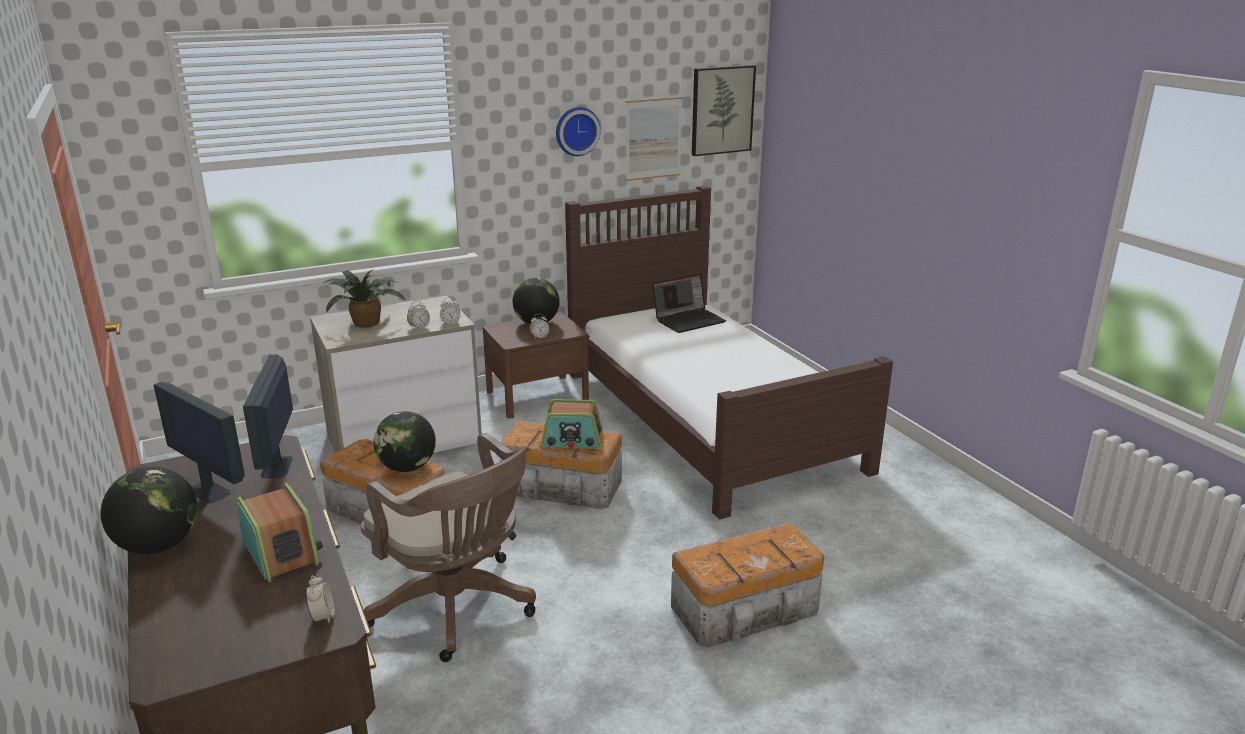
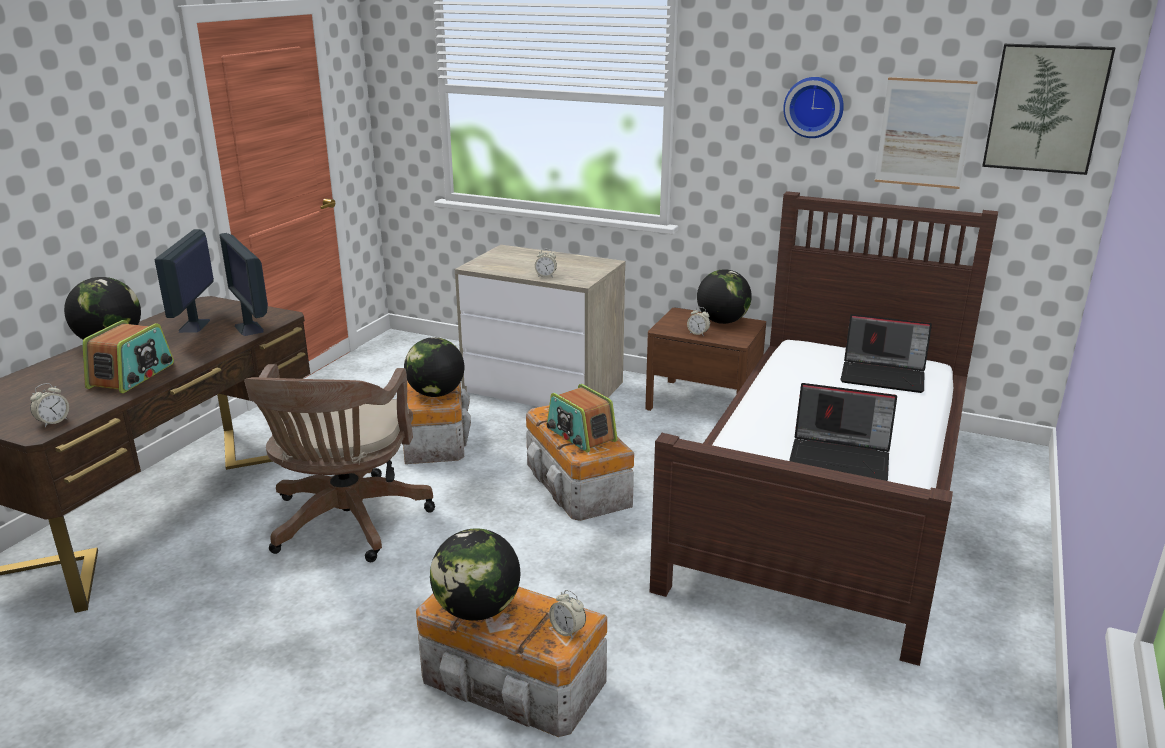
camera: 50 degrees right, 0 degrees up
monitor [243,354,293,479] -> monitor turned 75 degrees counterclockwise [219,233,268,336]
potted plant [323,269,405,328] -> none
alarm clock [440,297,460,324] -> alarm clock moved to [549,590,586,639]
none -> globe [430,528,520,621]
none -> laptop [789,383,897,481]

